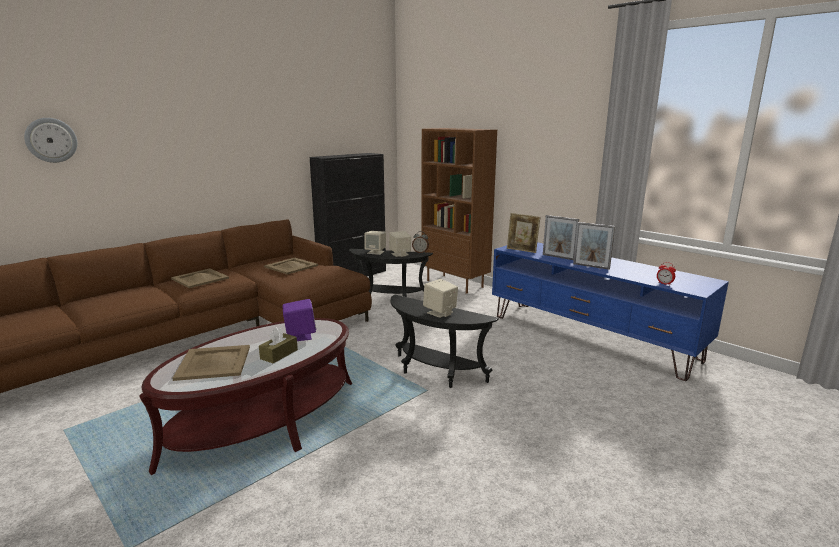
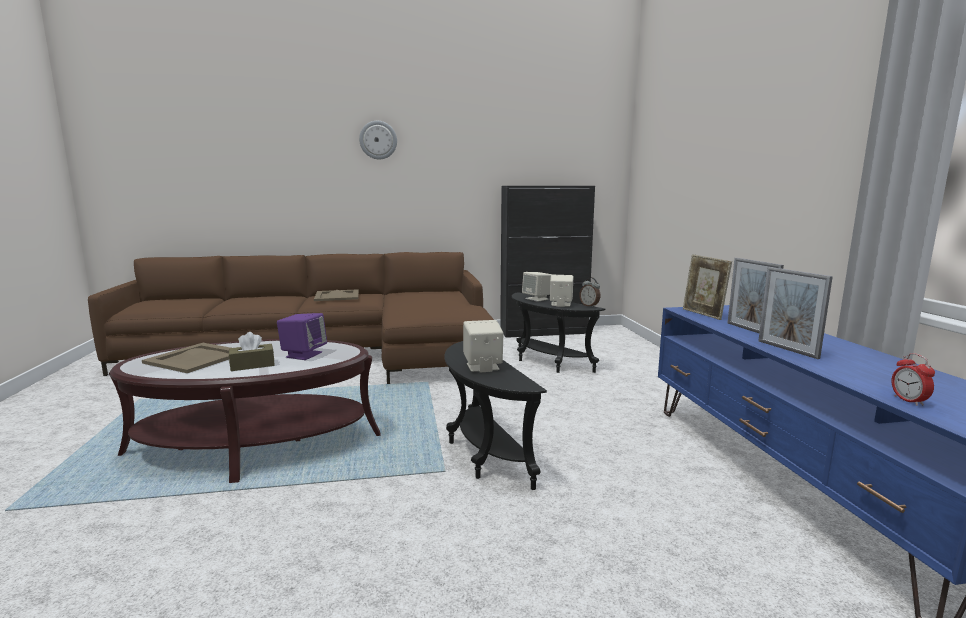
camera: 35 degrees right, 5 degrees down
wall clock [24,118,77,163] -> wall clock moved to [359,121,397,160]
beige tray [264,258,318,275] -> none
brown bookcase [421,128,497,294] -> none

